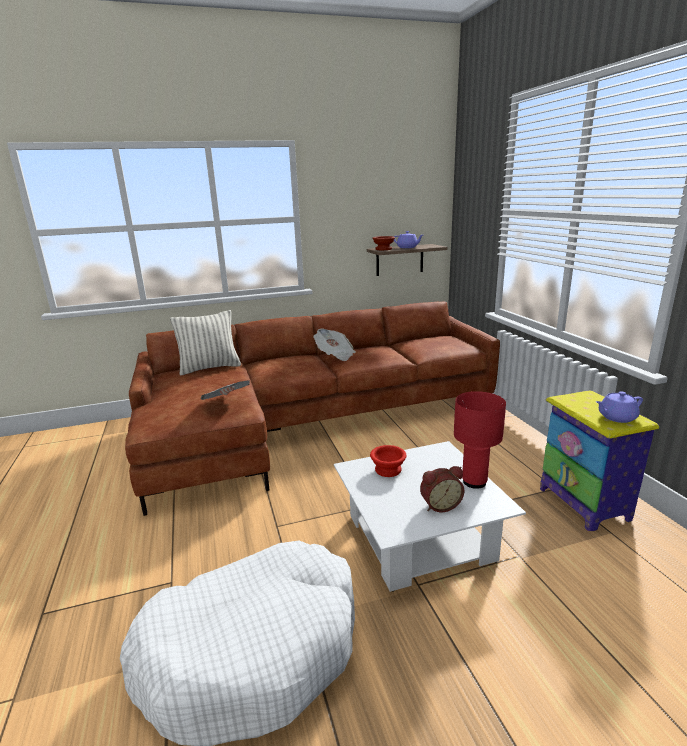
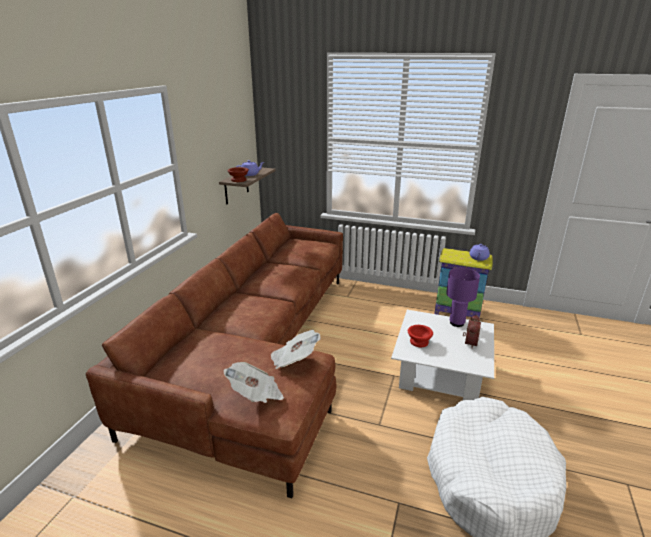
camera: 55 degrees left, 5 degrees up
pillow [170,310,241,376] -> none
newspaper [313,329,356,361] -> newspaper moved to [223,362,284,403]
red table lamp [454,391,506,489] -> purple table lamp [446,267,480,327]

